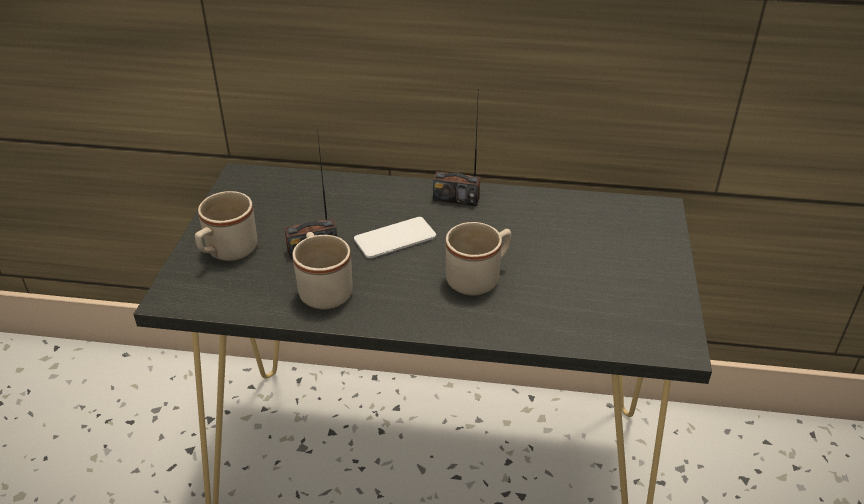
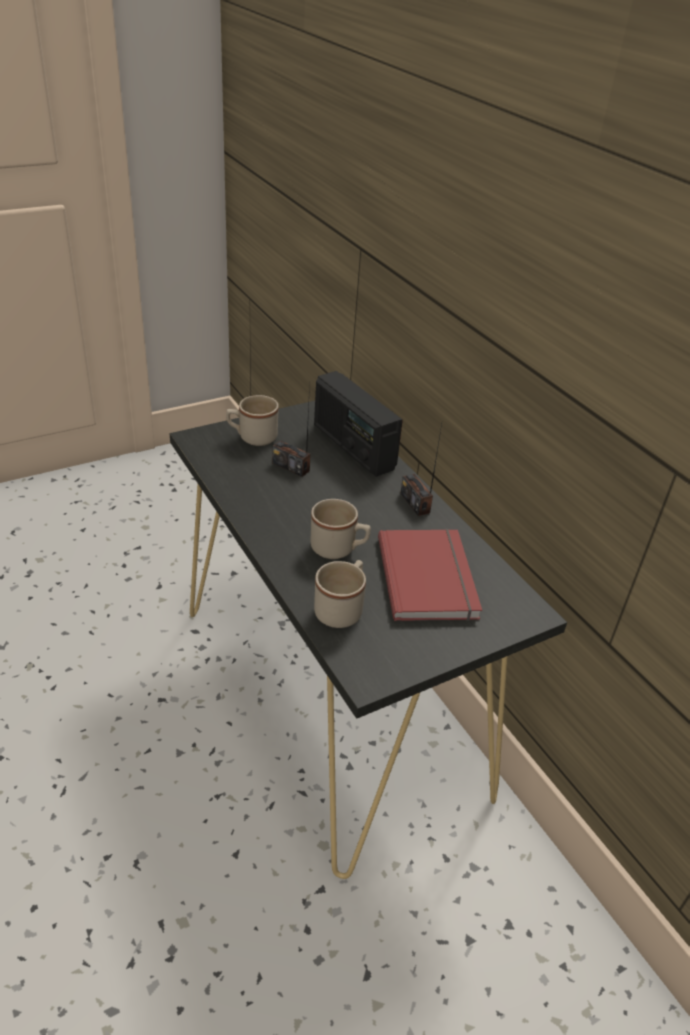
camera: 50 degrees right, 0 degrees up
beige mug [292,232,353,309] -> beige mug moved to [314,560,366,628]
phone [354,217,436,258] -> none
none -> radio [314,371,403,477]
none -> red book [378,529,482,621]

